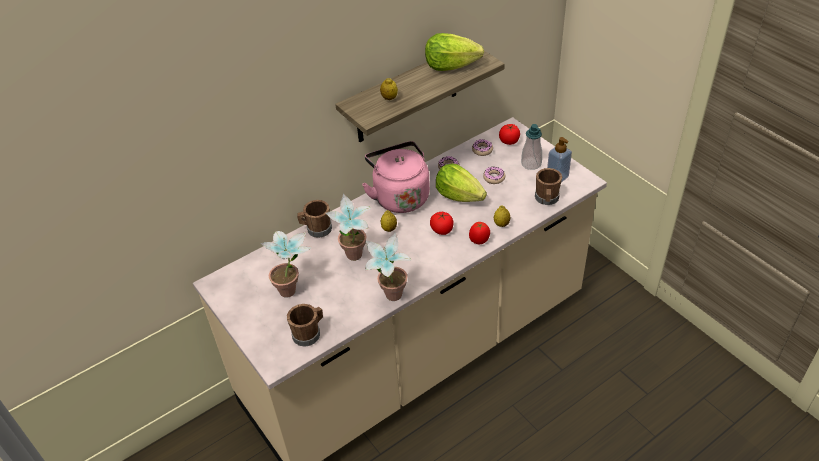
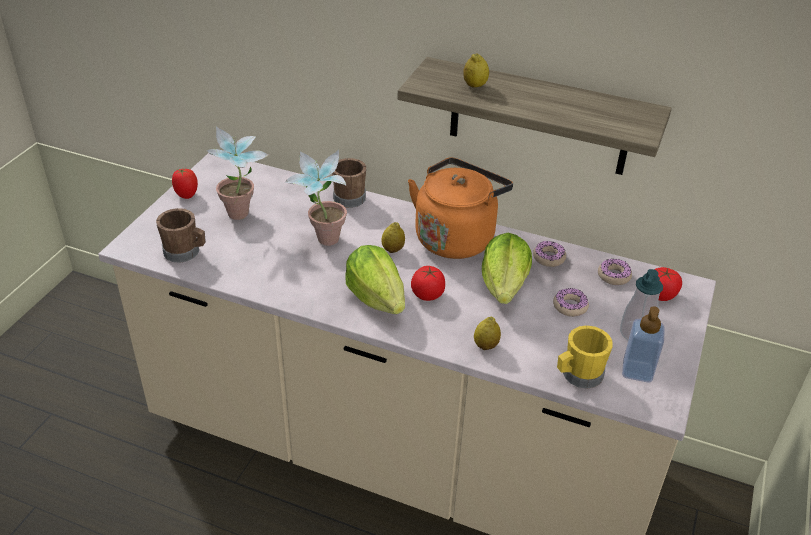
camera: 55 degrees right, 5 degrees down
pink kettle [362,141,430,213] -> orange kettle [408,157,513,259]
potted plant [365,233,411,301] -> none
lettuce [425,33,484,71] -> lettuce moved to [345,245,405,314]
tomato [469,222,490,244] -> tomato moved to [172,169,198,199]
brown mug [535,168,562,205] -> yellow mug [557,326,613,389]

